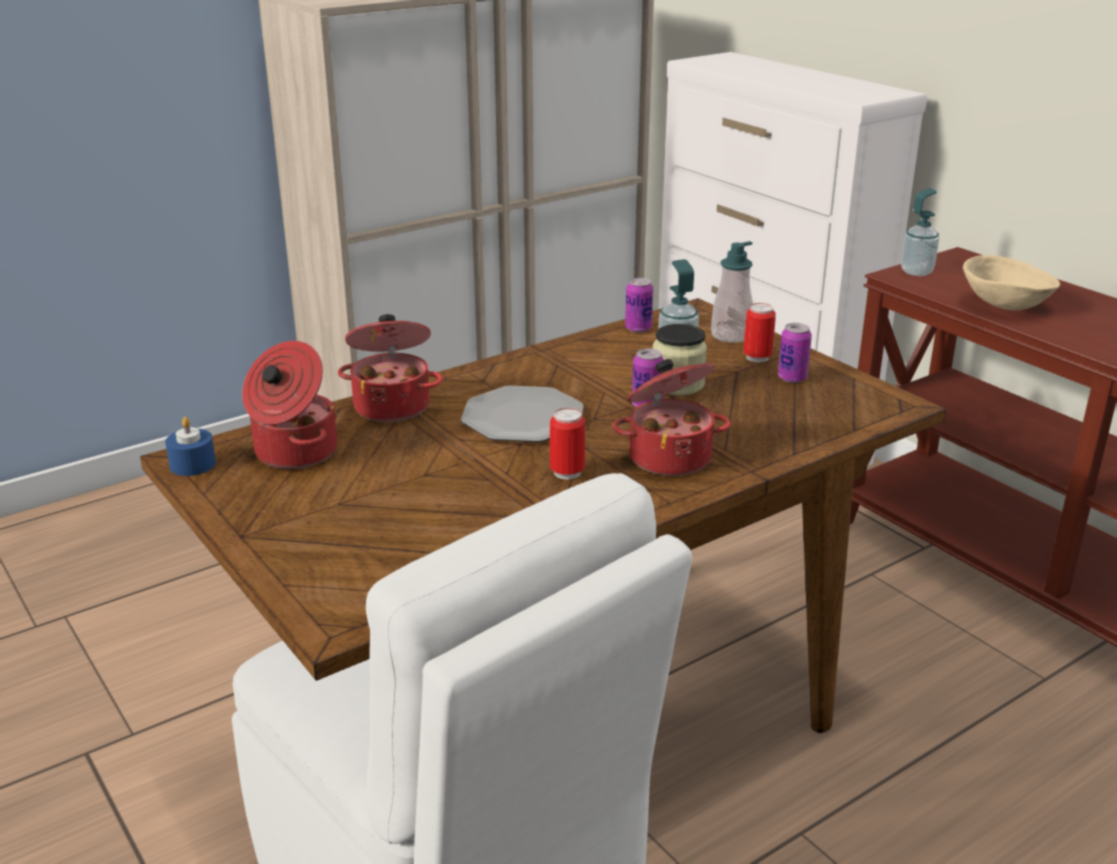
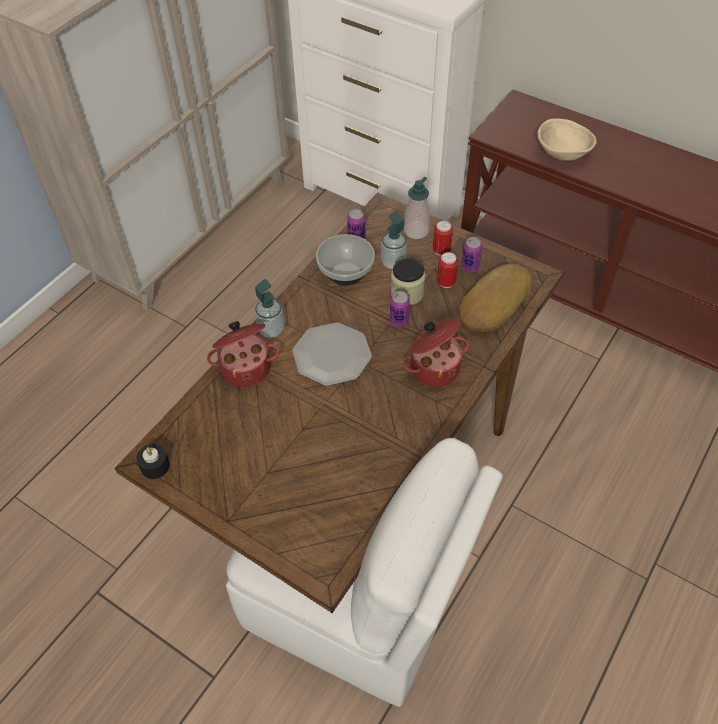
camera: 20 degrees left, 25 degrees up
blue candle [165,417,216,476] -> black candle [136,444,170,479]
cooking pot [242,341,337,469] -> none
can [550,408,585,479] -> can moved to [437,252,458,288]
soap dispenser [901,188,939,276] -> soap dispenser moved to [255,279,284,338]
none -> bowl [316,234,375,286]
none -> bread [459,263,533,332]

